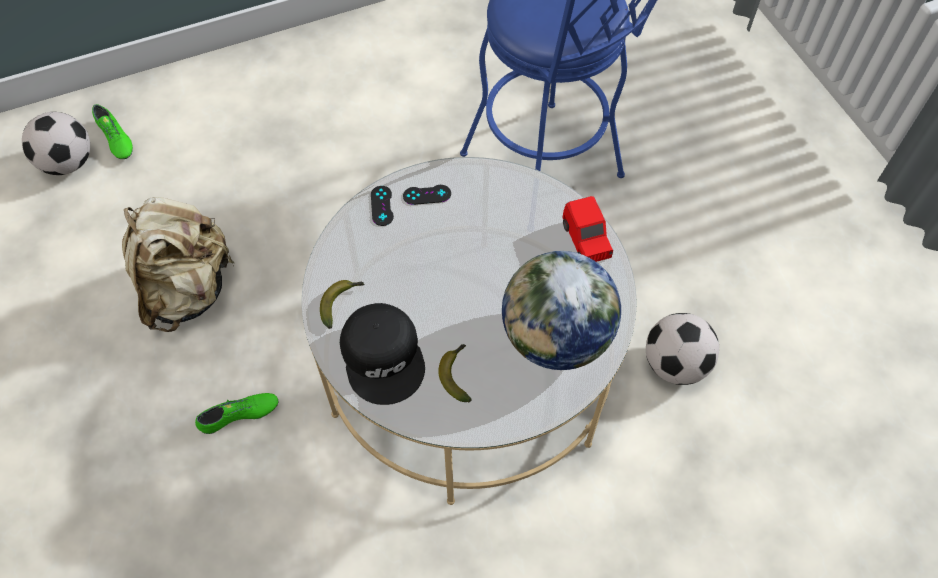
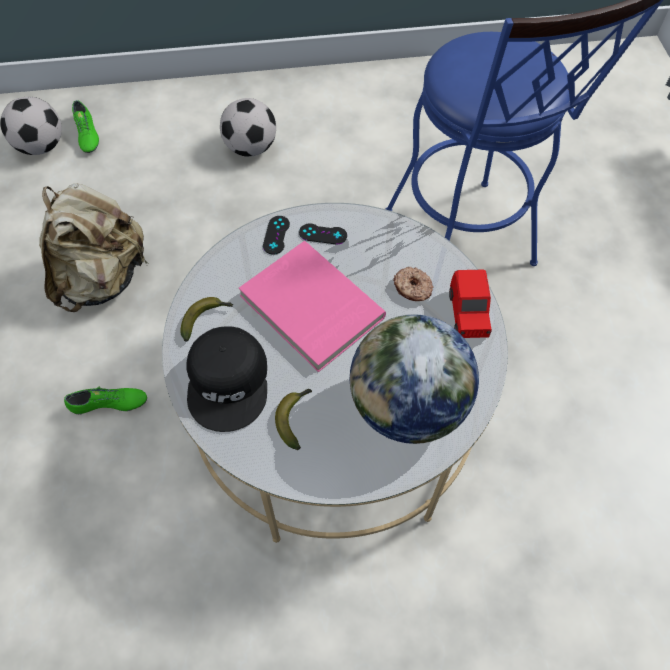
camera: 15 degrees right, 0 degrees up
football [646,313,719,385] -> football moved to [220,98,276,157]
none -> pink book [239,241,386,372]
none -> donut [393,267,433,301]

